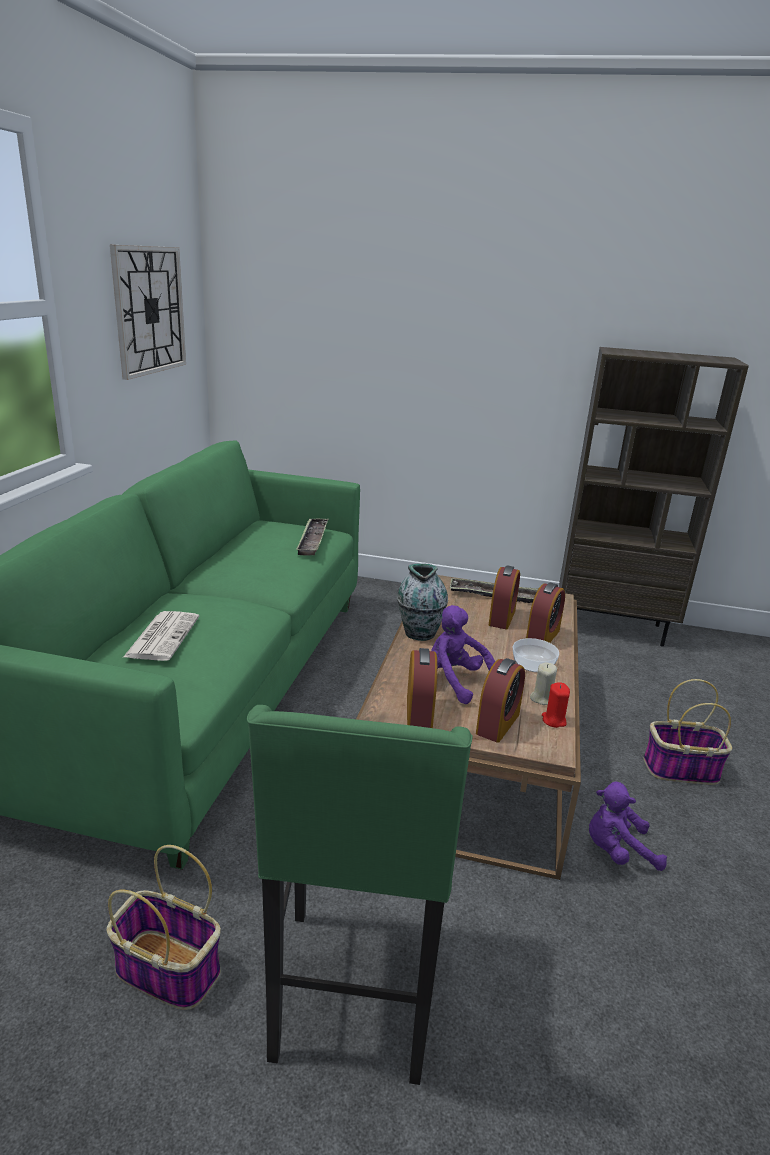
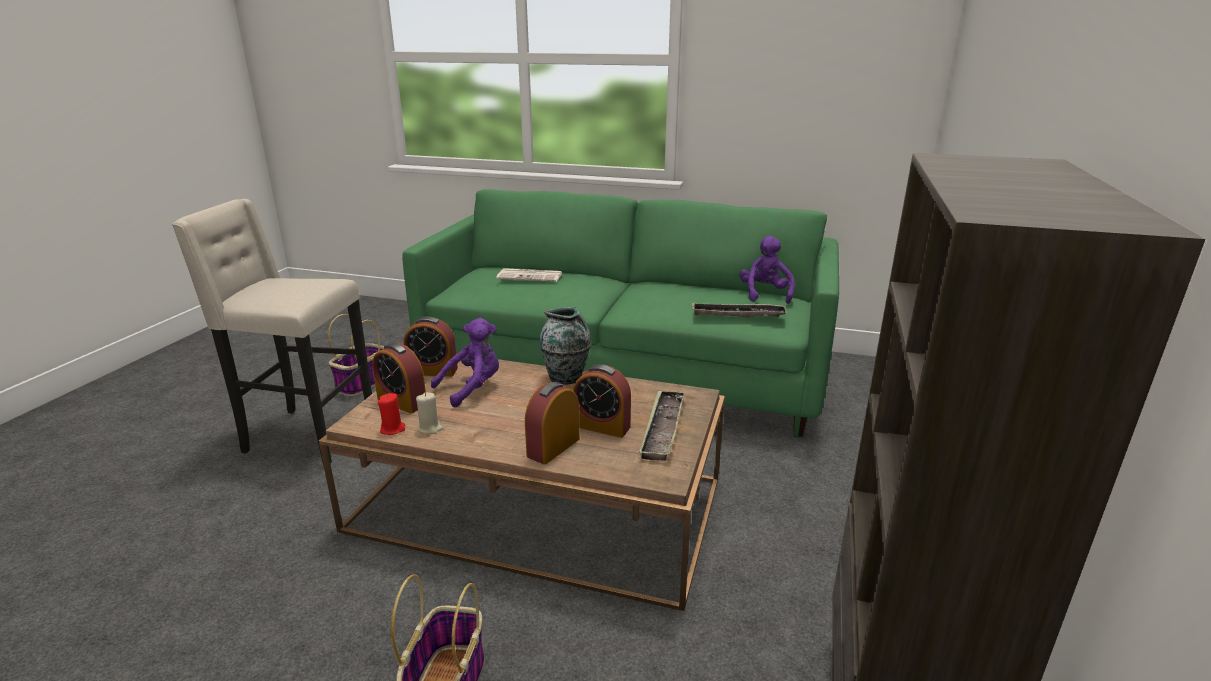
camera: 95 degrees right, 0 degrees up
wall clock [110,245,186,380] -> none
green stool [247,705,473,1085] -> beige stool [172,199,372,464]
bowl [513,638,559,672] -> none
alarm clock [526,582,565,643] -> alarm clock turned 90 degrees clockwise [525,382,580,465]
purple plush toy [589,782,667,871] -> purple plush toy moved to [740,236,795,304]

